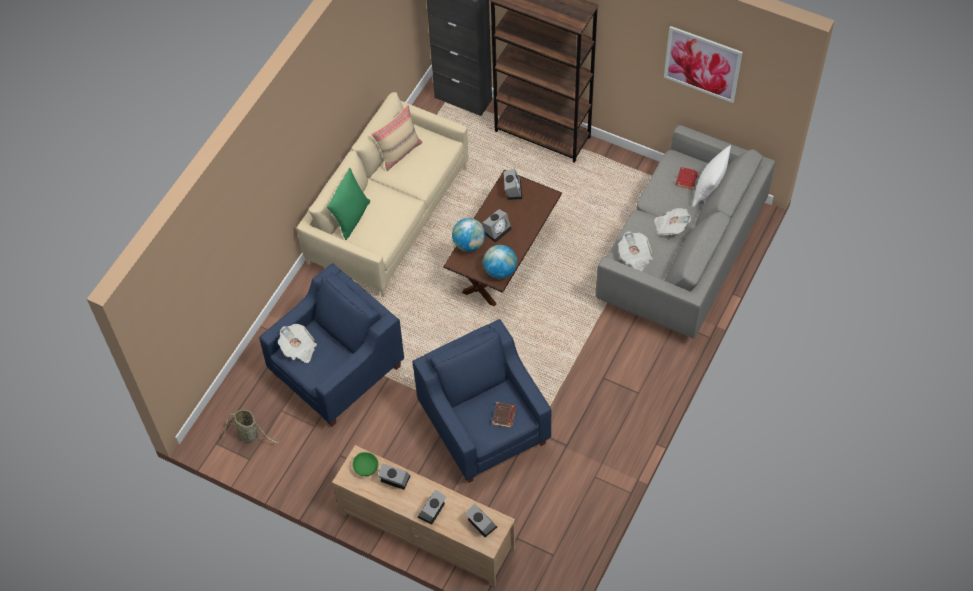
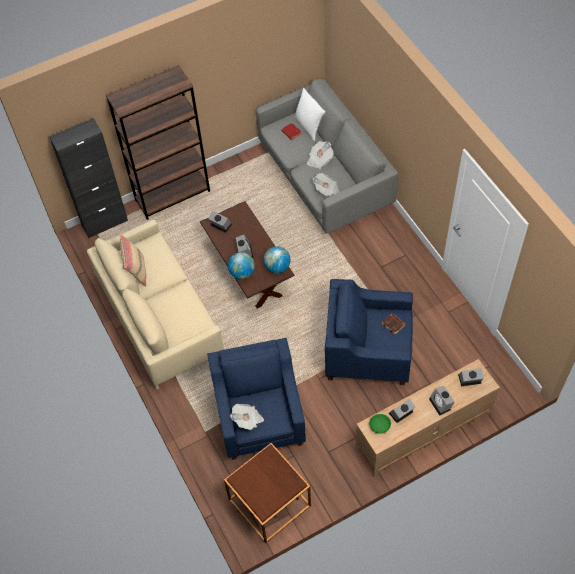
camera: 55 degrees left, 0 degrees up
basket [224,409,279,444] -> brown side table [224,443,311,543]
green pillow [327,168,370,240] -> none
picture [664,26,743,103] -> none

